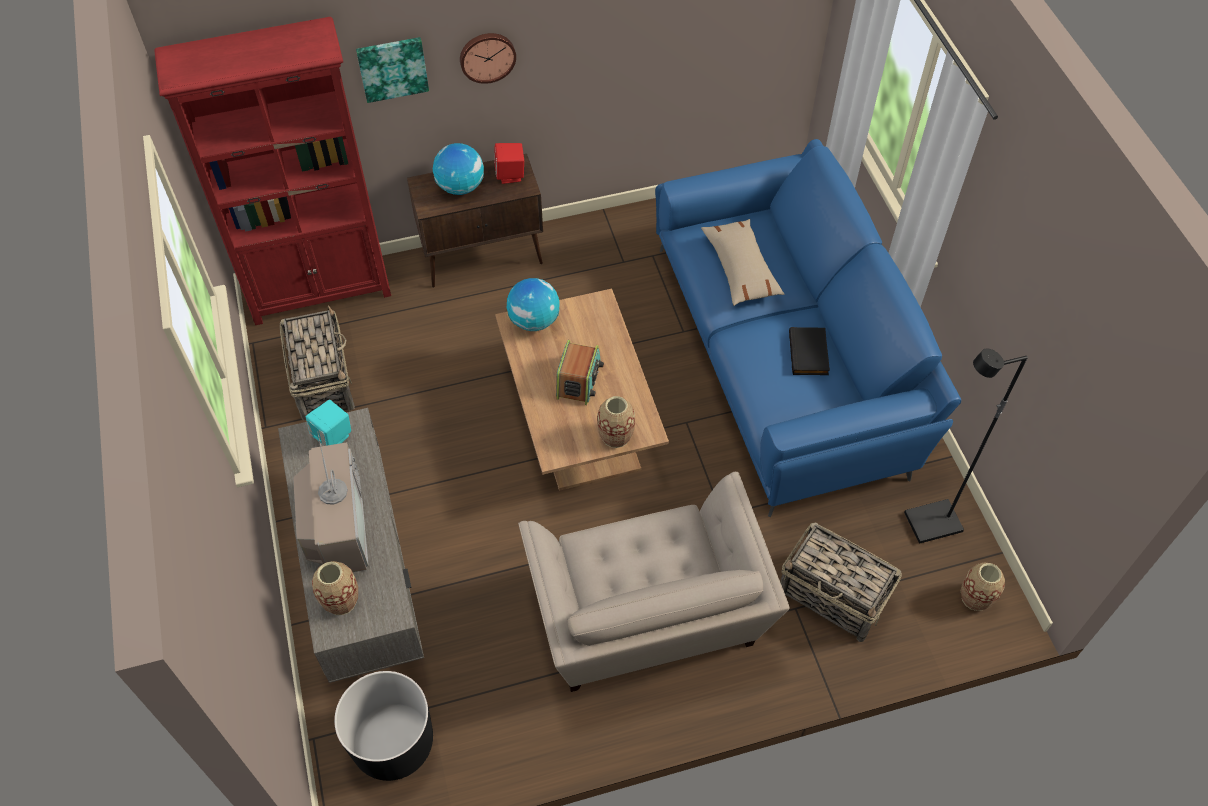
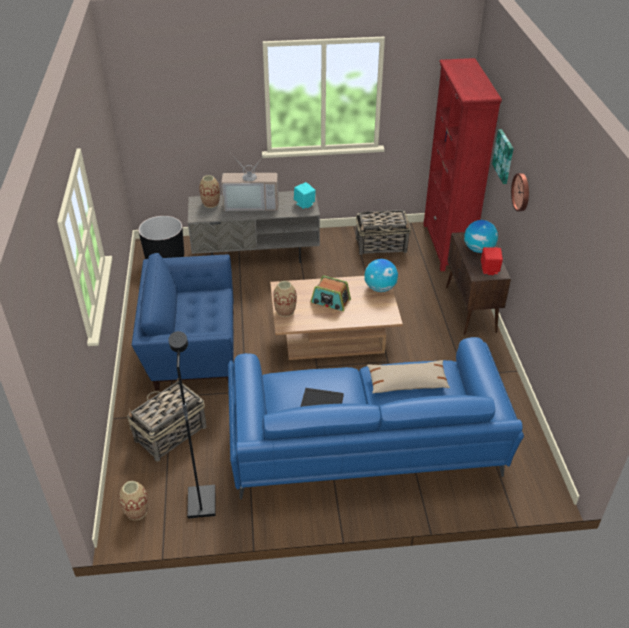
camera: 100 degrees right, 15 degrees down
beige armchair [518,472,789,692] -> blue armchair [132,253,234,390]

